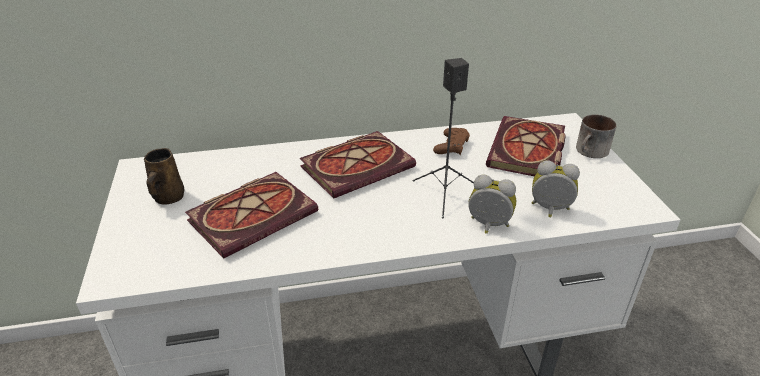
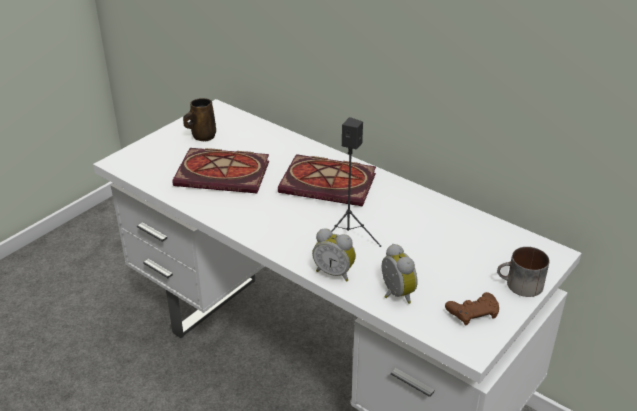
camera: 50 degrees right, 0 degrees up
brown game controller [433,128,470,155] -> brown game controller moved to [445,292,499,326]
alarm clock [468,174,516,234] -> alarm clock turned 135 degrees clockwise [312,228,356,282]
book [486,116,565,176] -> none

